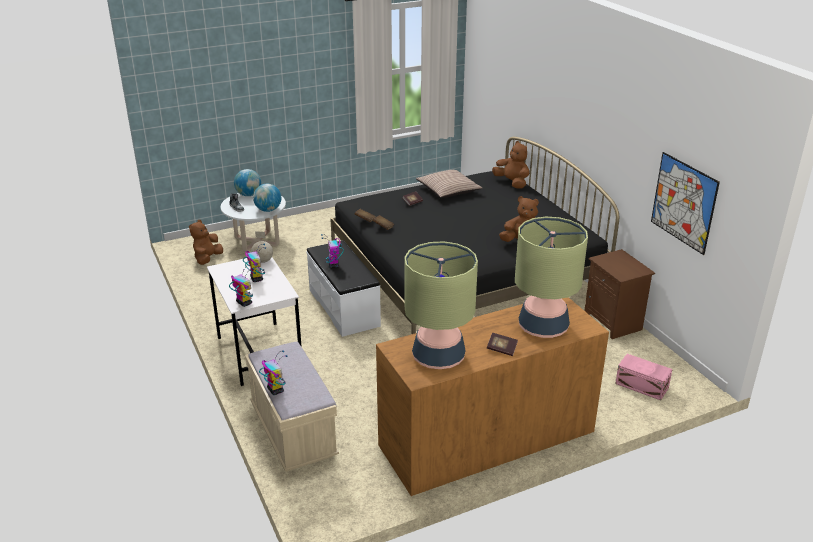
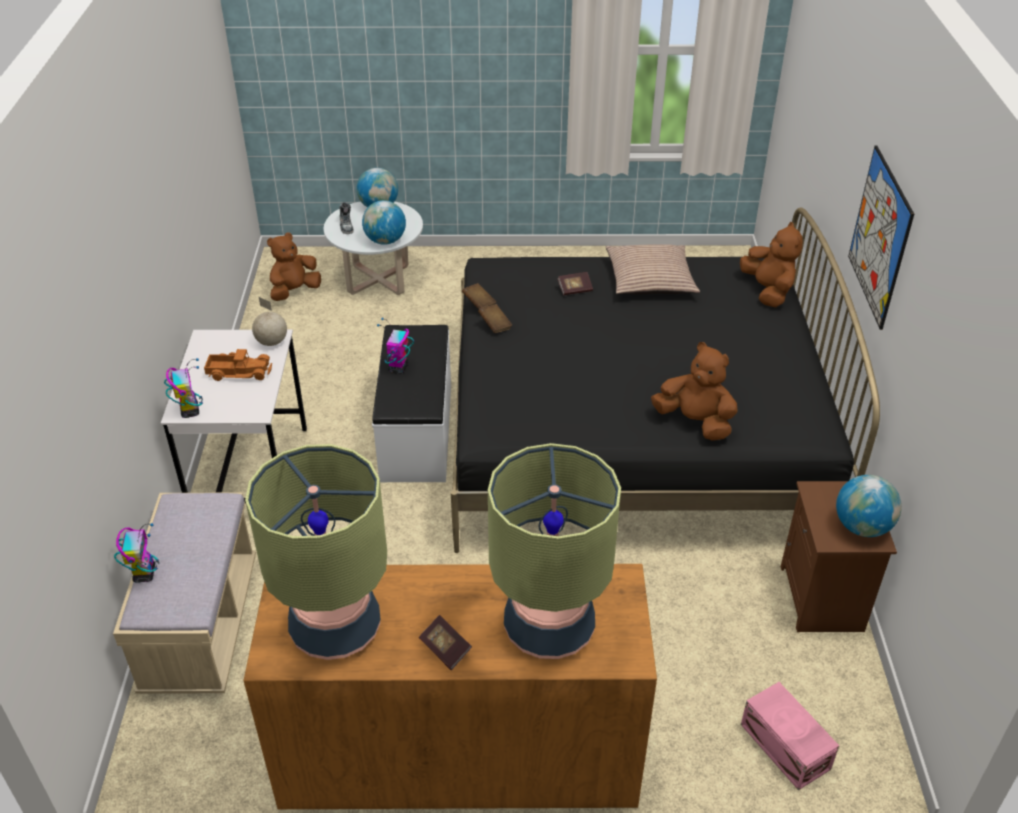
camera: 25 degrees right, 10 degrees up
toy robot [243,244,266,282] -> toy truck [204,349,272,381]
picture [651,152,720,255] -> picture moved to [848,145,914,330]
none -> globe [836,475,902,537]

